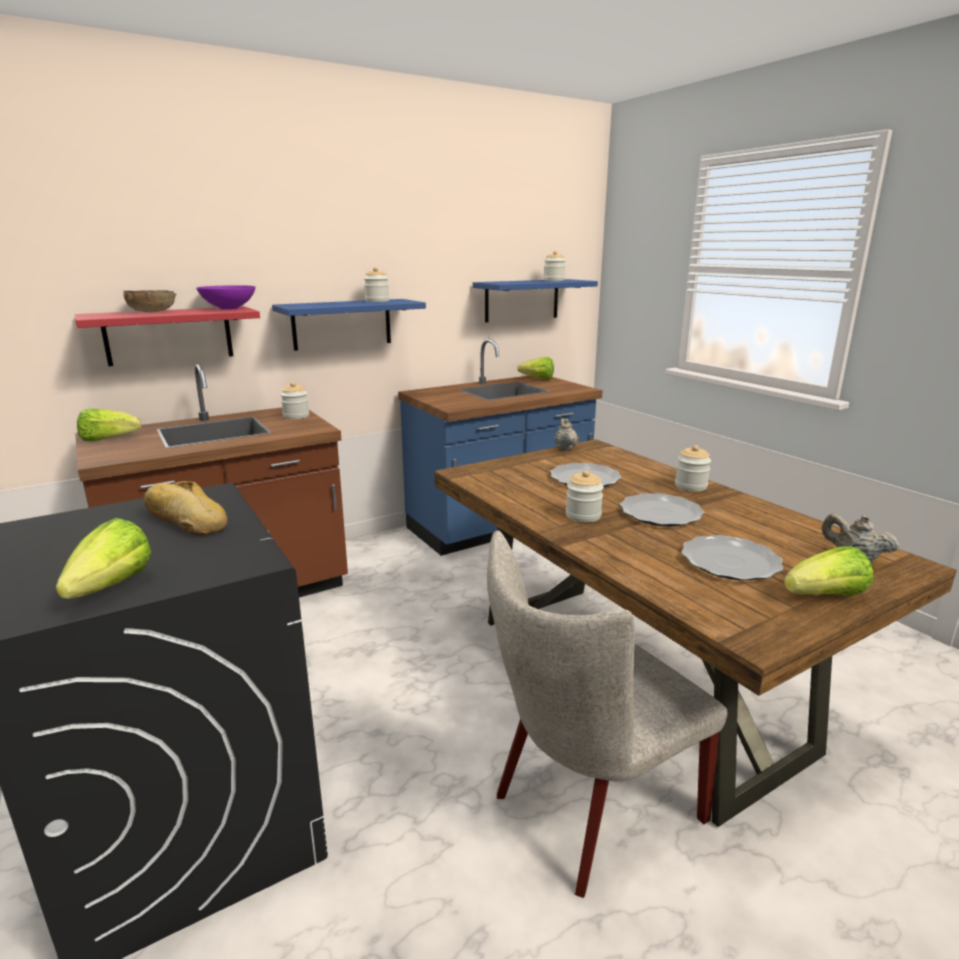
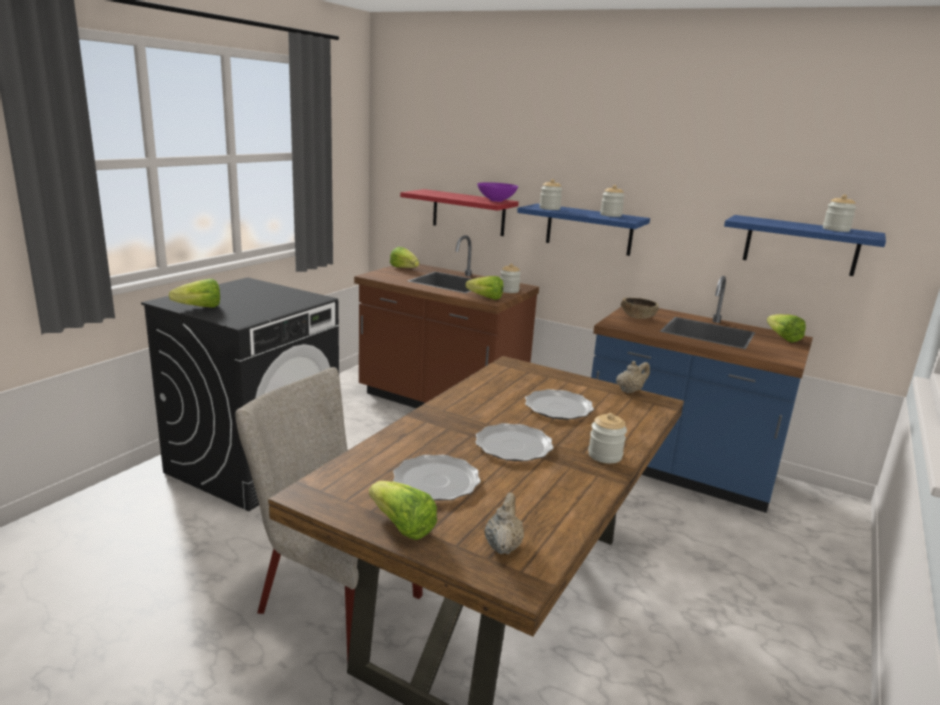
camera: 60 degrees right, 0 degrees up
brown bowl [123,290,176,312] -> brown bowl moved to [621,297,659,319]
bread [144,481,228,536] -> none
jar [566,470,604,522] -> jar moved to [539,179,562,210]
none -> lettuce [465,276,503,300]

